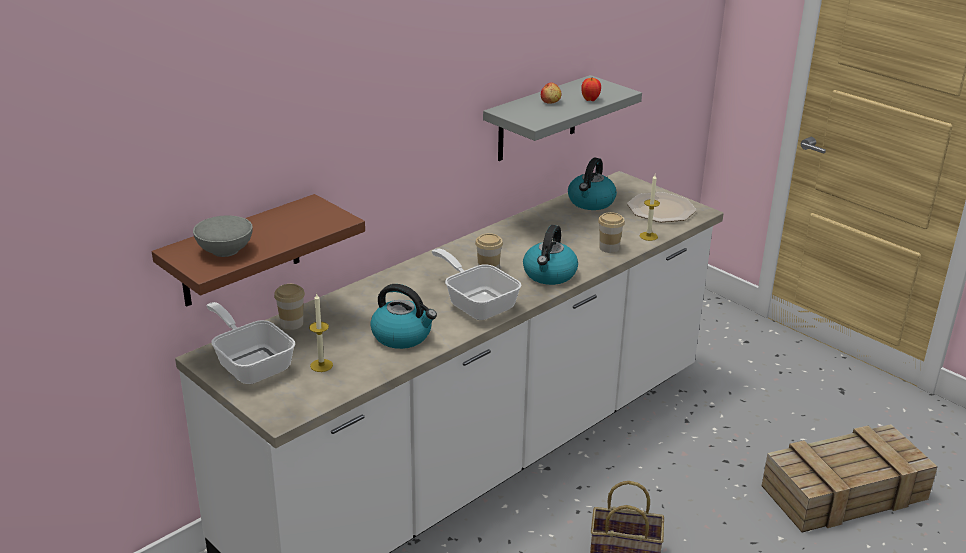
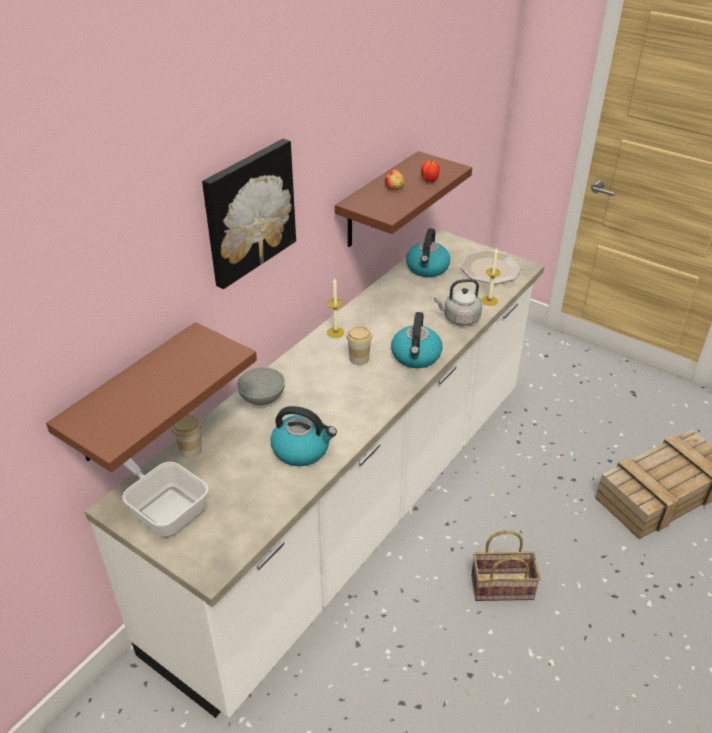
camera: 10 degrees left, 10 degrees up
grey bowl [193,216,253,257] -> grey bowl moved to [237,367,285,405]
candle [309,294,333,372] -> candle moved to [327,277,344,338]
frying pan [432,248,522,320] -> none
grey shelf [483,75,642,161] -> brown shelf [335,151,472,247]
cup [598,212,625,253] -> grey kettle [434,279,482,326]
none -> picture [202,139,296,289]

